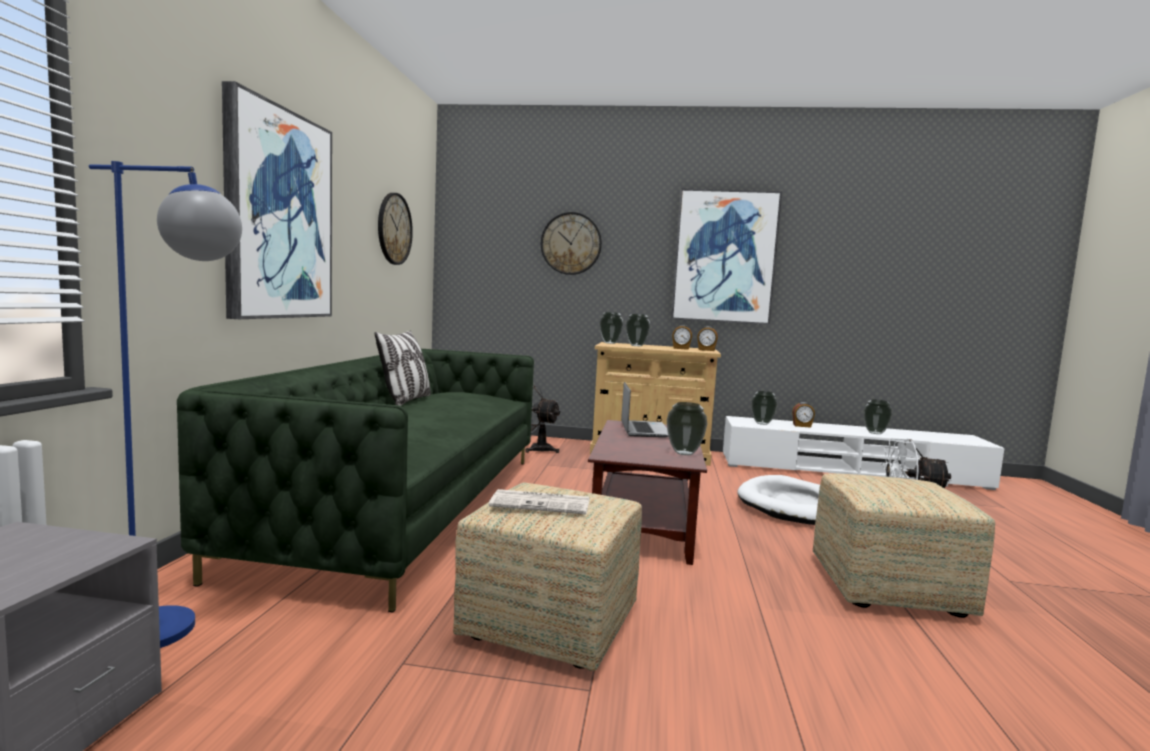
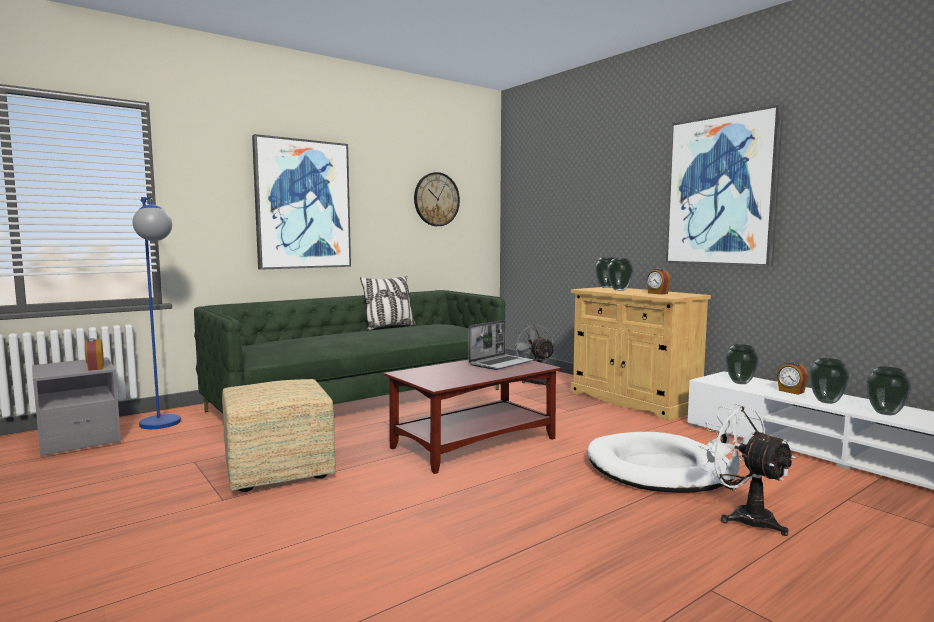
camera: 45 degrees right, 0 degrees up
newspaper [489,489,590,515] -> none
wall clock [541,212,602,275] -> none
vase [667,402,707,455] -> vase moved to [809,358,850,404]
alarm clock [697,326,718,351] -> alarm clock moved to [85,338,104,371]
ottoman [813,473,995,618] -> none

